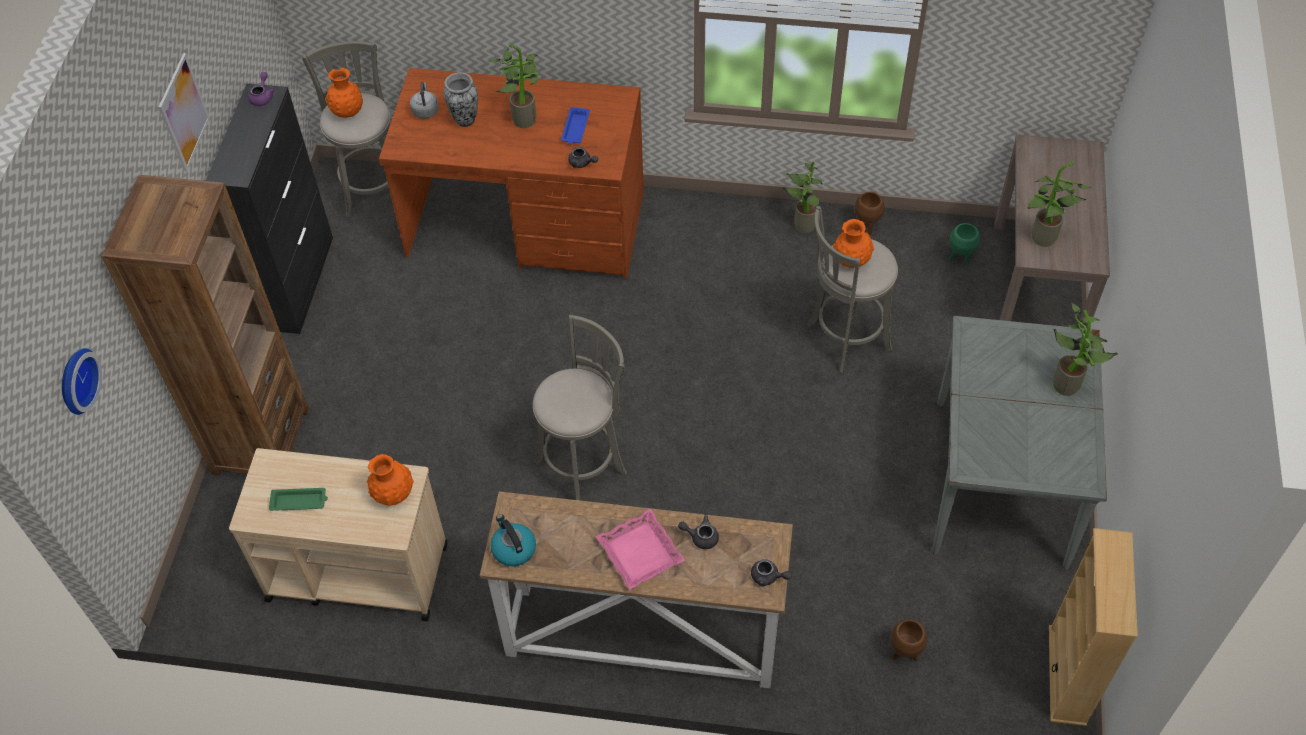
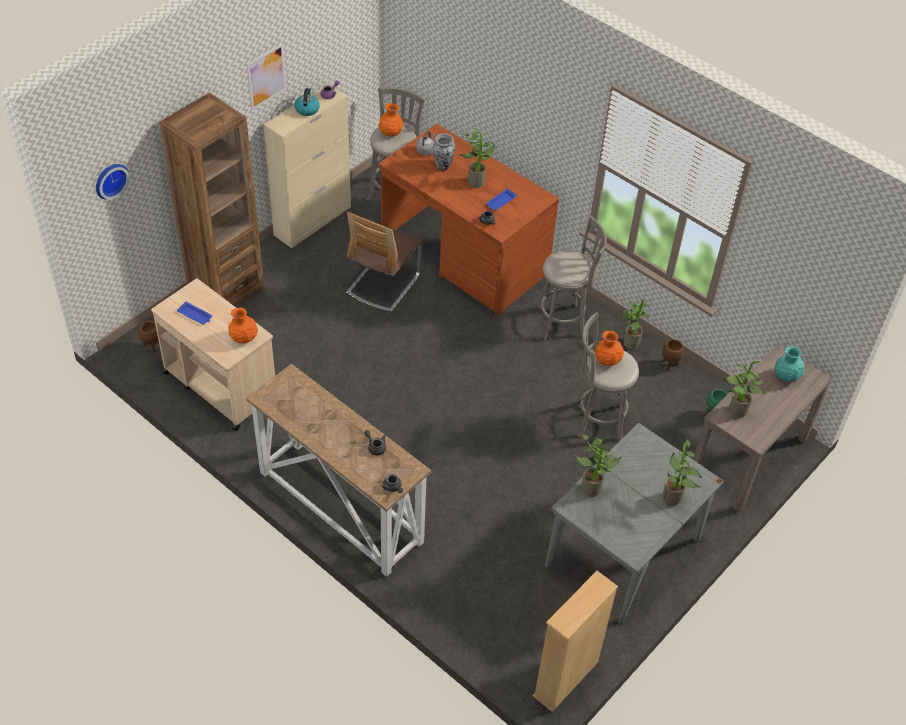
camera: 30 degrees right, 5 degrees down
black cabinet [206,83,333,334] -> beige cabinet [263,84,351,248]
green tray [269,488,328,511] -> blue tray [177,302,212,325]
kettle [490,514,536,566] -> kettle moved to [295,88,320,116]
grey stool [533,315,627,500] -> grey stool moved to [538,216,607,341]
pink tray [595,508,685,590] -> none
brown planter [890,619,927,661] -> brown planter moved to [138,321,159,353]
none -> chair [346,212,422,312]
none -> potted plant [574,434,622,497]
none -> turquoise vase [774,346,805,382]

